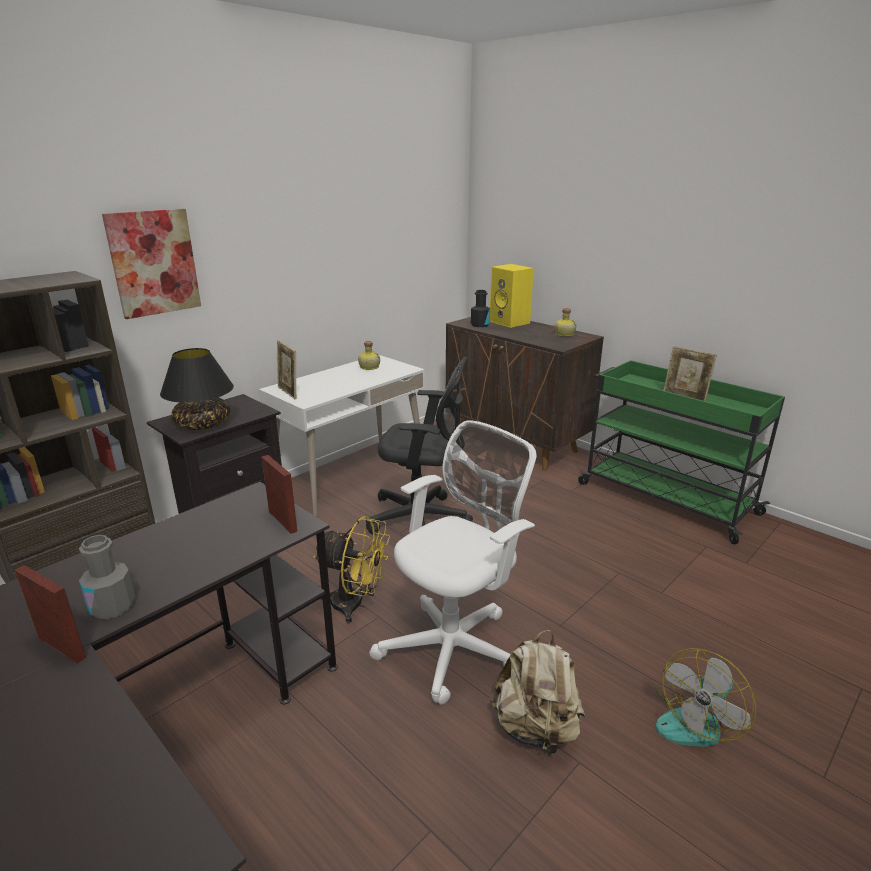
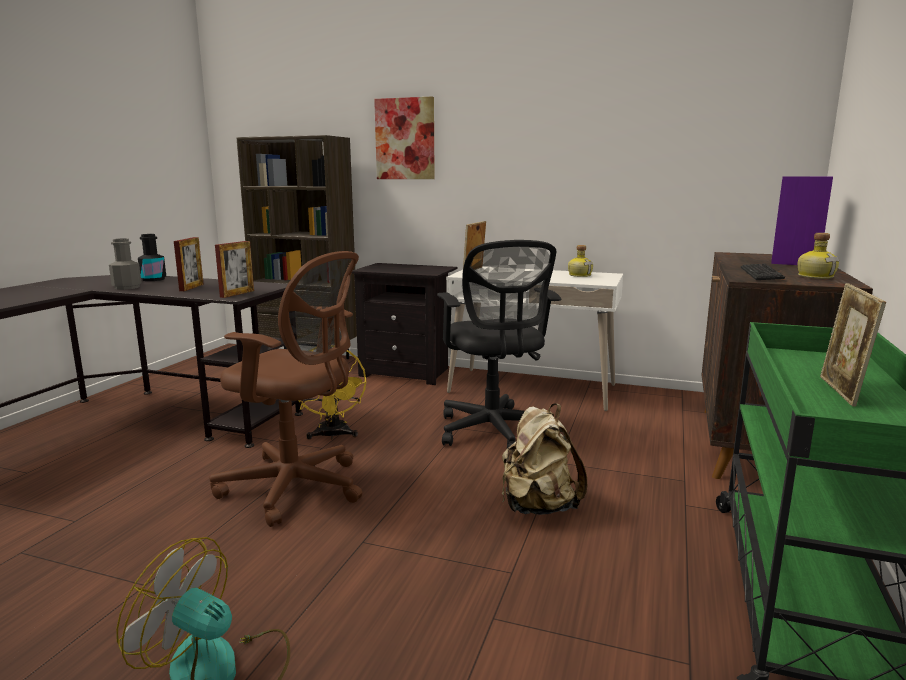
camera: 65 degrees right, 10 degrees down
picture frame [15,565,86,664] -> picture frame moved to [174,237,204,291]
black table lamp [160,348,234,430] -> none
white office chair [369,420,537,704] -> brown office chair [209,251,362,527]
black bottle [471,290,490,327] -> black bottle moved to [138,234,166,281]
yellow speaker [490,264,534,328] -> purple speaker [771,176,833,265]
beige backpack [490,630,585,755] -> beige backpack moved to [502,403,587,515]
none -> keyboard [741,264,785,280]

